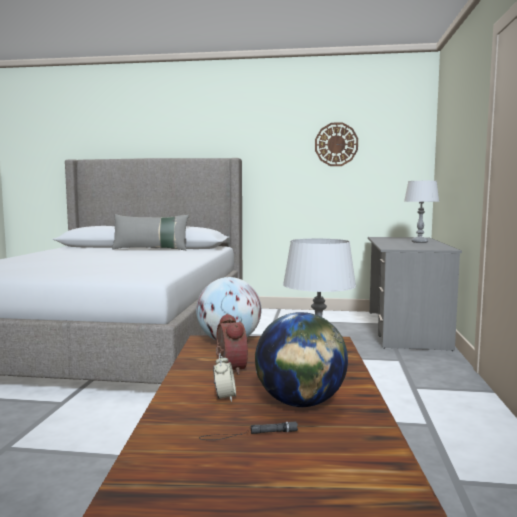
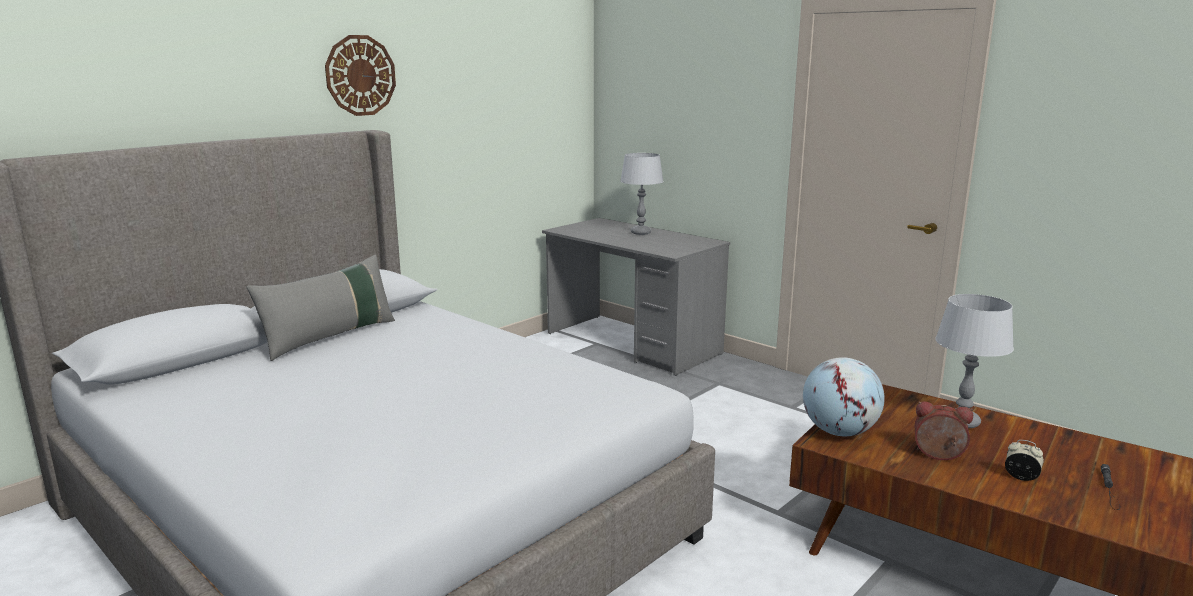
camera: 55 degrees left, 10 degrees up
globe [255,312,348,407] -> none
wall clock [315,122,358,166] -> wall clock moved to [325,35,396,116]

